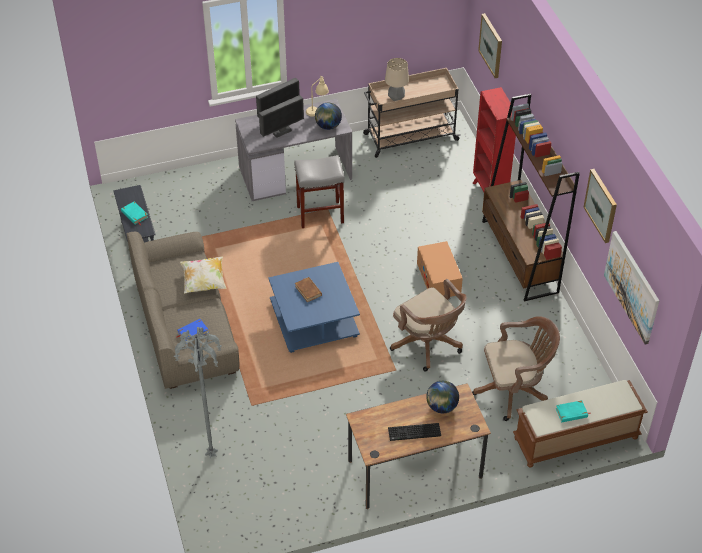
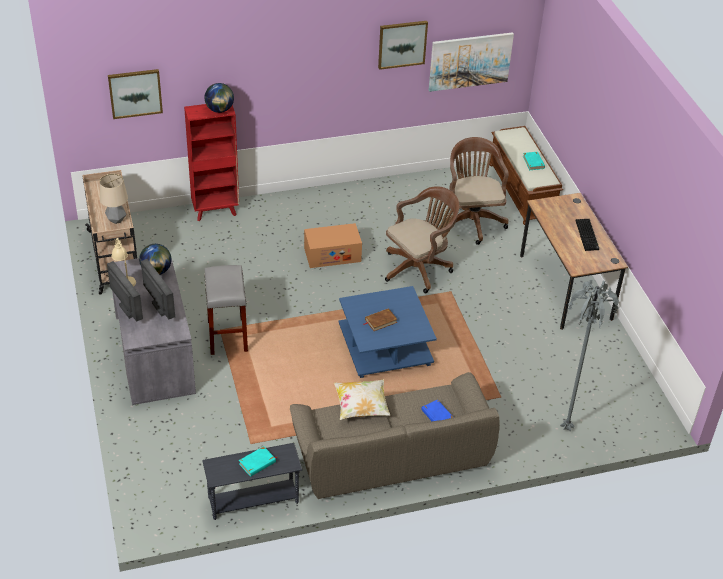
camera: 90 degrees left, 5 degrees down
globe [426,381,459,413] -> globe moved to [204,83,234,113]
brown bookcase [482,94,580,301] -> none

